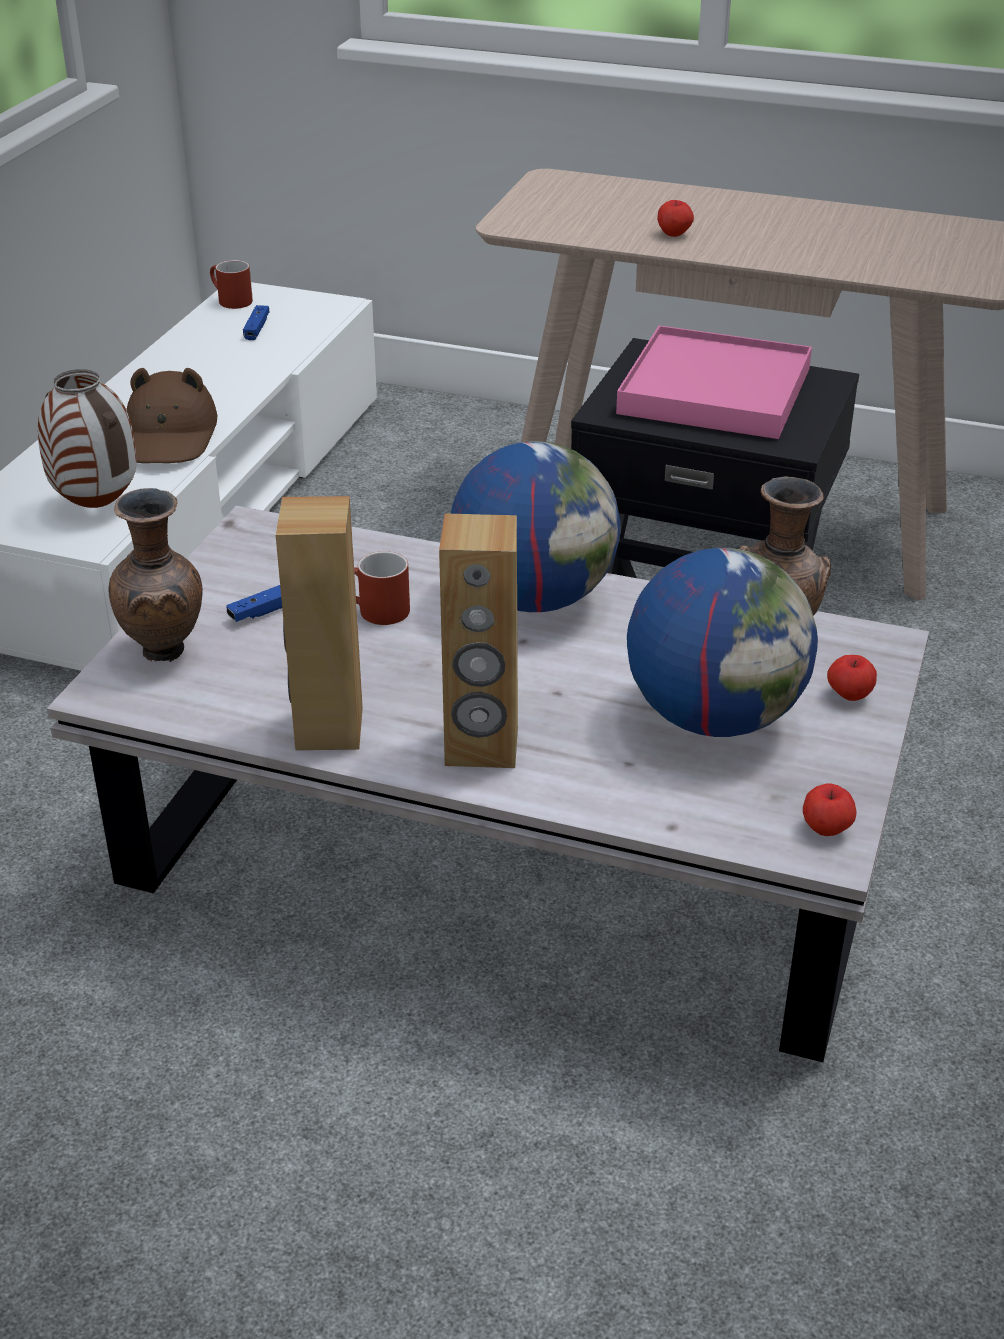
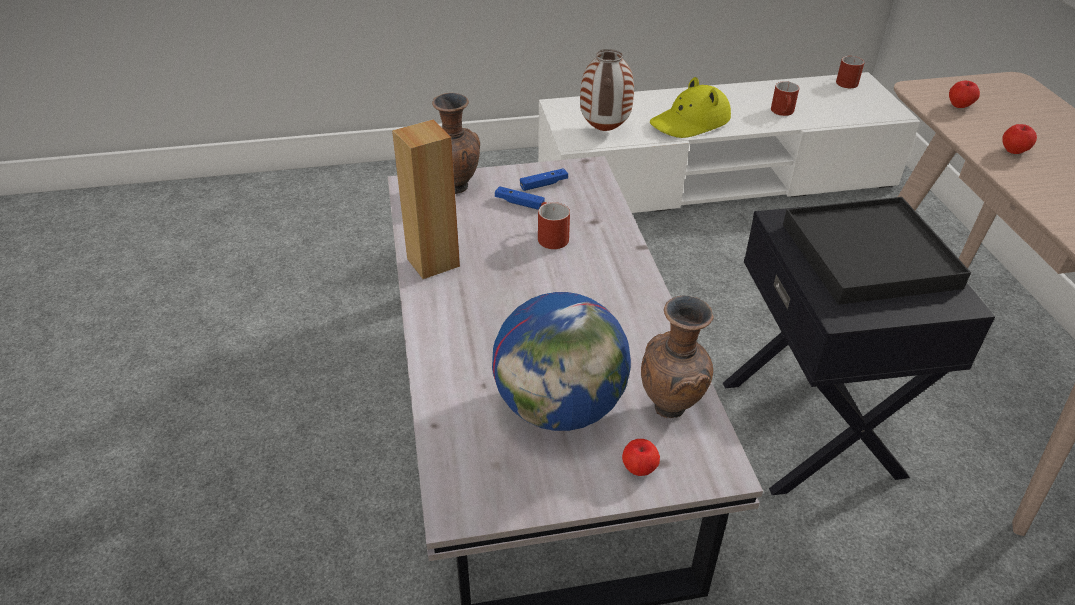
camera: 60 degrees right, 5 degrees up
brown hat [126,368,217,463] -> yellow hat [650,77,731,138]
blue game controller [243,305,270,340] -> blue game controller moved to [520,168,568,191]
brown speaker [439,513,518,768] -> none
globe [451,441,621,612] -> none
pink tray [616,325,812,439] -> black tray [783,197,971,305]
apple [803,783,857,836] -> apple moved to [949,81,980,108]
none -> red mug [771,81,799,116]

